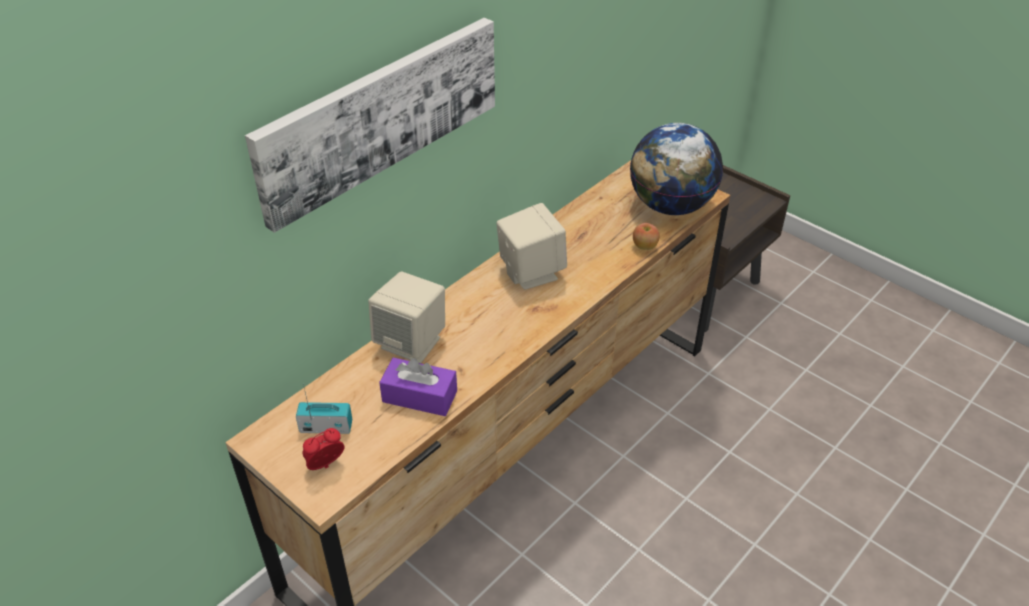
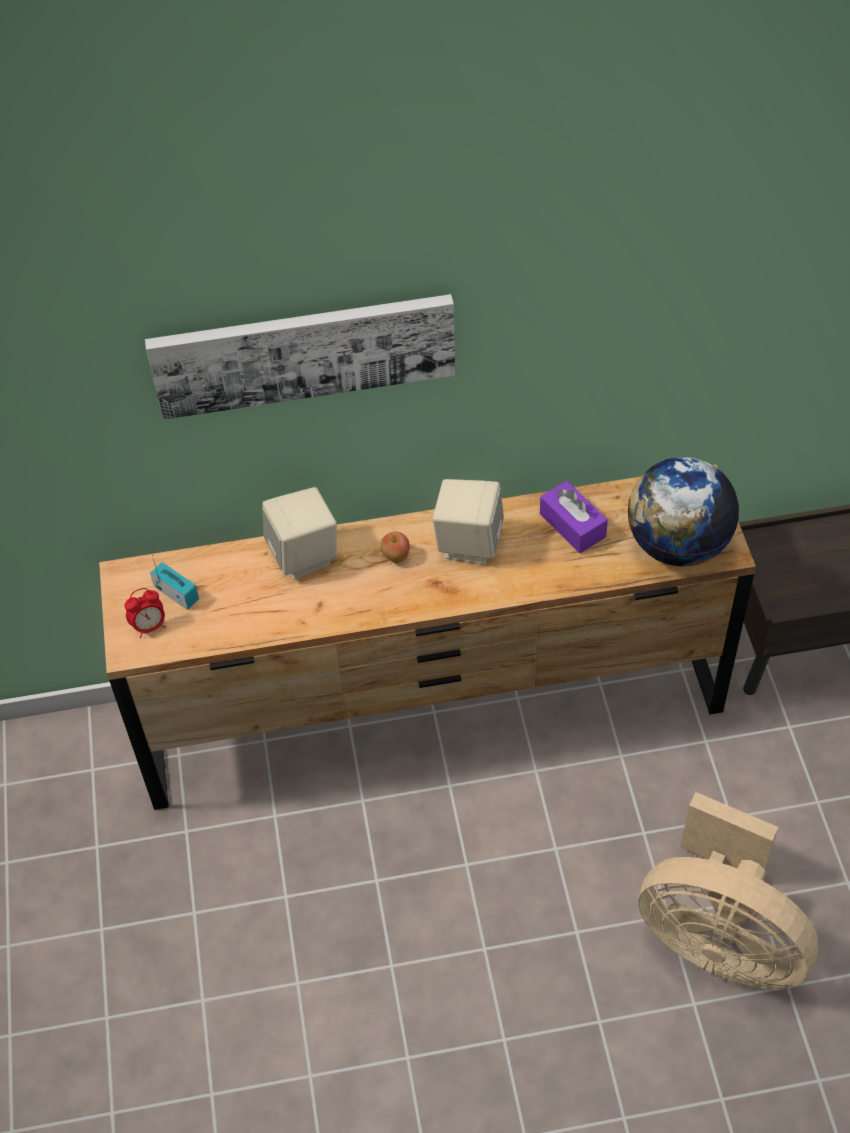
camera: 40 degrees right, 10 degrees up
alarm clock [303,428,345,470] -> alarm clock turned 150 degrees clockwise [124,588,165,638]
purple tissue box [379,358,457,416] -> purple tissue box moved to [540,481,608,553]
apple [633,223,660,250] -> apple moved to [381,532,410,563]
none -> beige fan [638,792,818,990]

